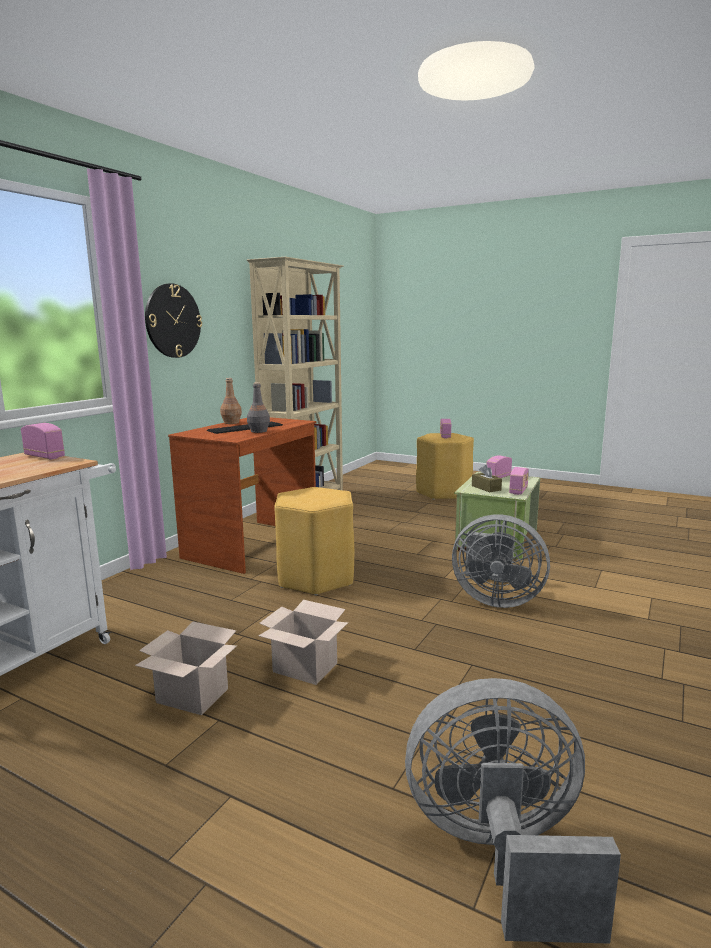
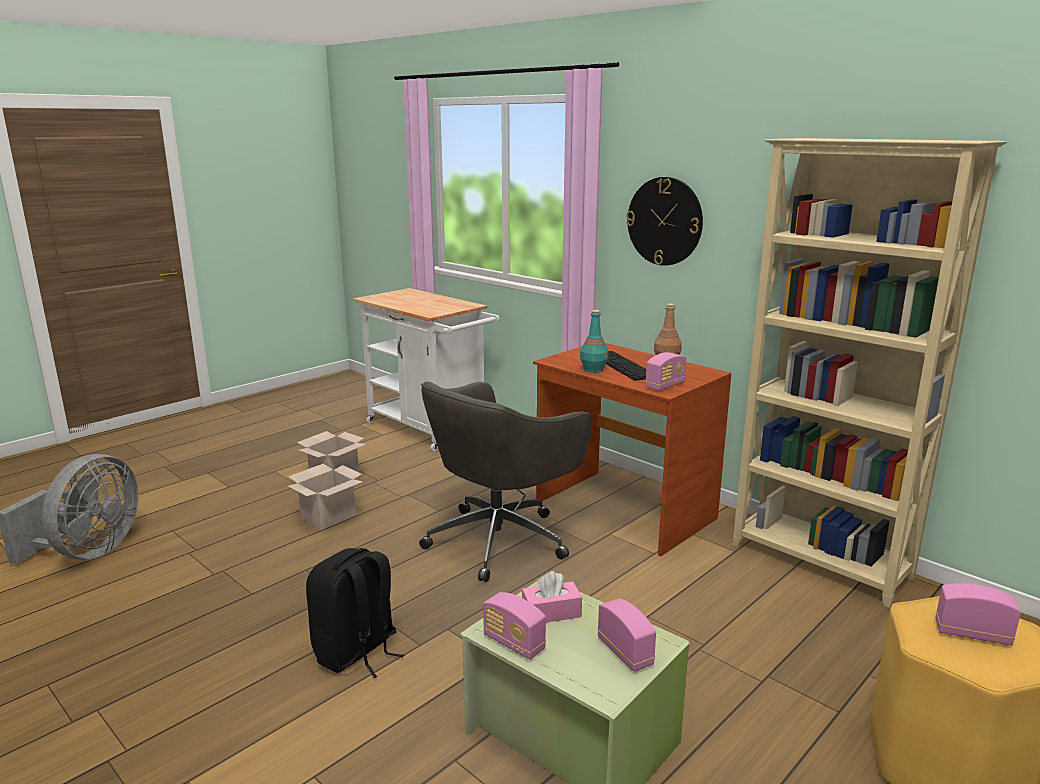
camera: 105 degrees right, 5 degrees up
radio [21,423,65,460] -> radio moved to [645,352,686,391]
grey bottle [247,382,270,433] -> turquoise bottle [580,310,608,373]
yellow stool [274,487,354,595] -> grey office chair [419,382,592,582]
grey fan [452,514,550,608] -> black backpack [306,548,404,678]
brown tissue box [472,465,502,492] -> pink tissue box [522,571,582,622]

